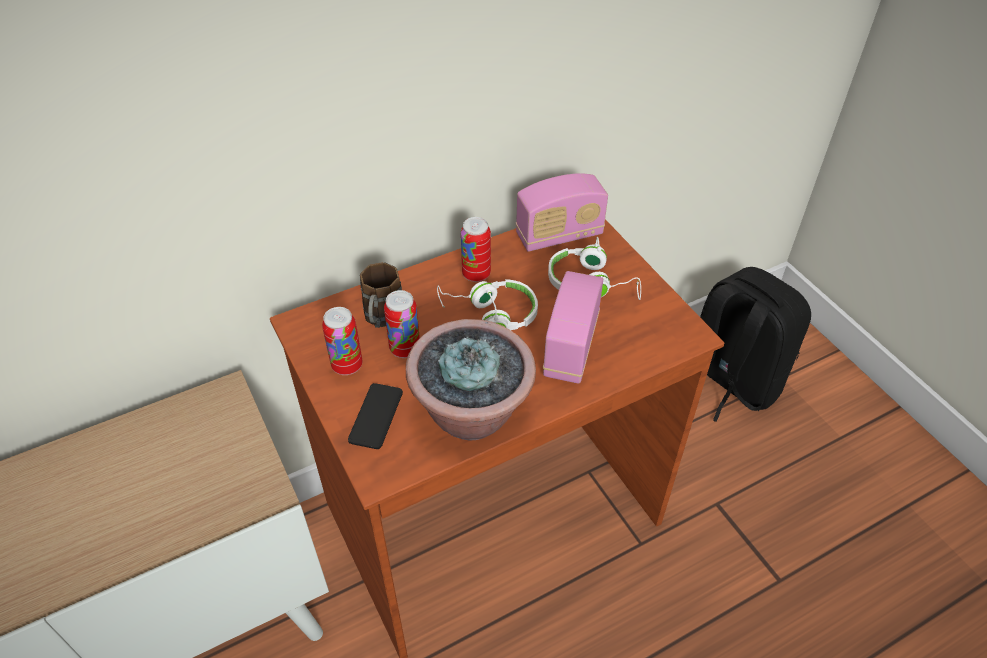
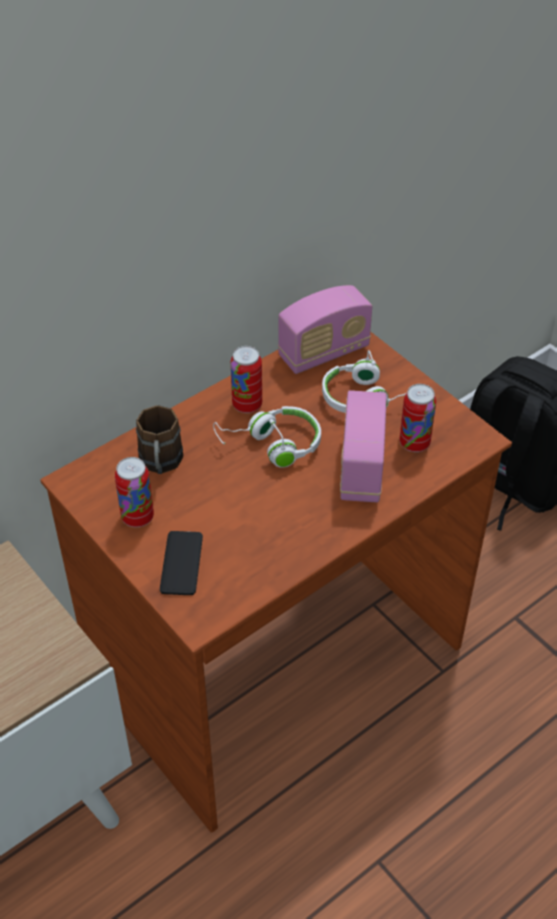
camera: 10 degrees left, 0 degrees up
can [384,290,420,358] -> can moved to [399,384,436,452]
potted plant [406,319,536,441] -> none

